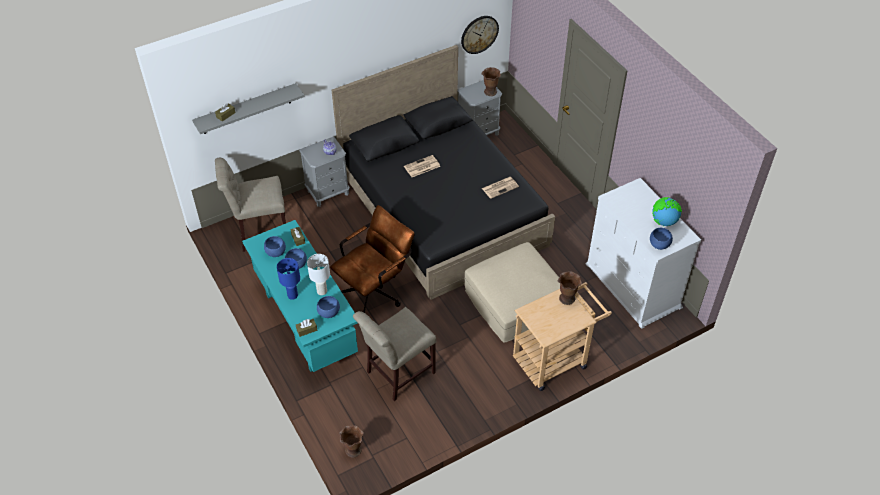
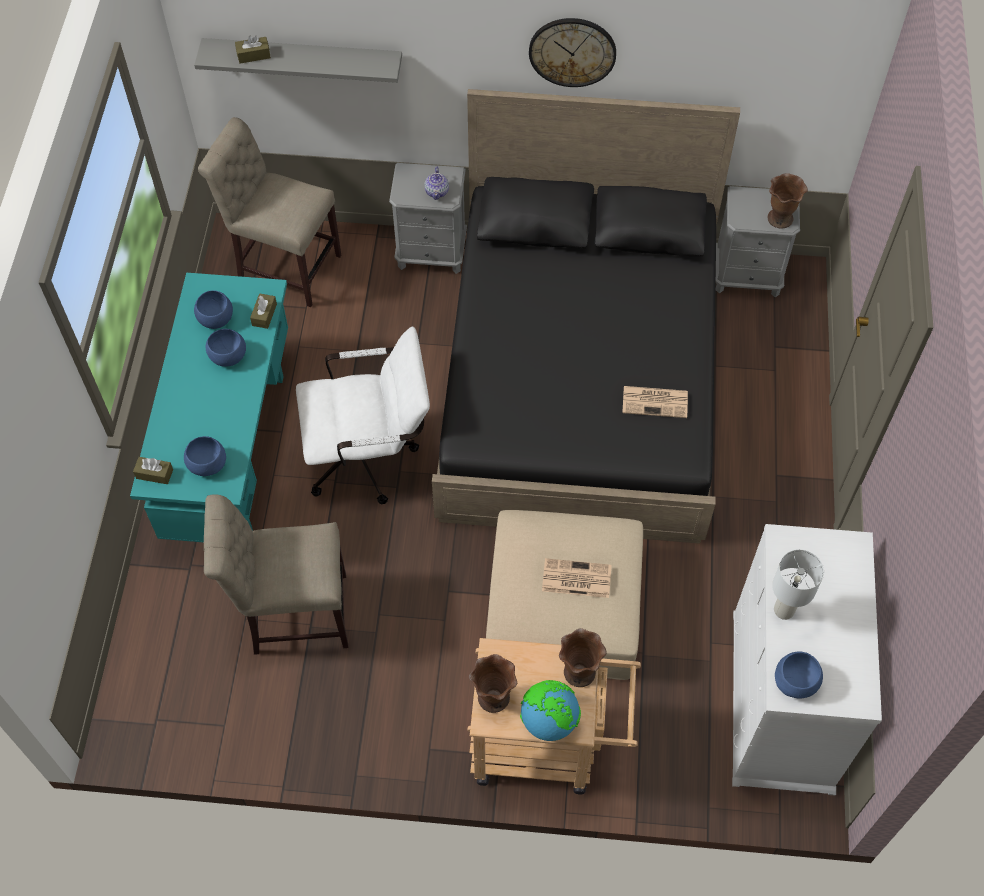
camera: 35 degrees right, 10 degrees up
blue table lamp [277,258,300,300] -> none
white table lamp [307,254,330,295] -> white table lamp moved to [772,549,824,620]
brown office chair [330,205,415,313] -> white office chair [296,327,430,504]
brown vase [339,425,364,458] -> brown vase moved to [469,654,517,713]
newspaper [404,155,440,177] -> newspaper moved to [542,558,612,598]
wall clock [461,16,499,54] -> wall clock moved to [529,18,616,87]
globe [652,197,682,226] -> globe moved to [520,680,581,741]

